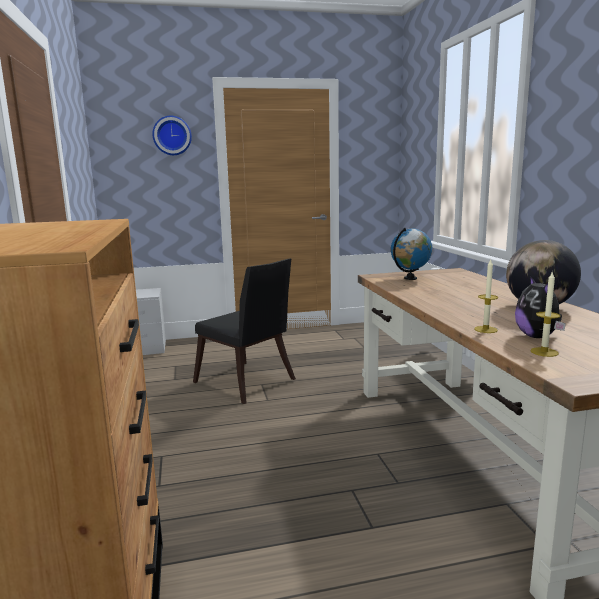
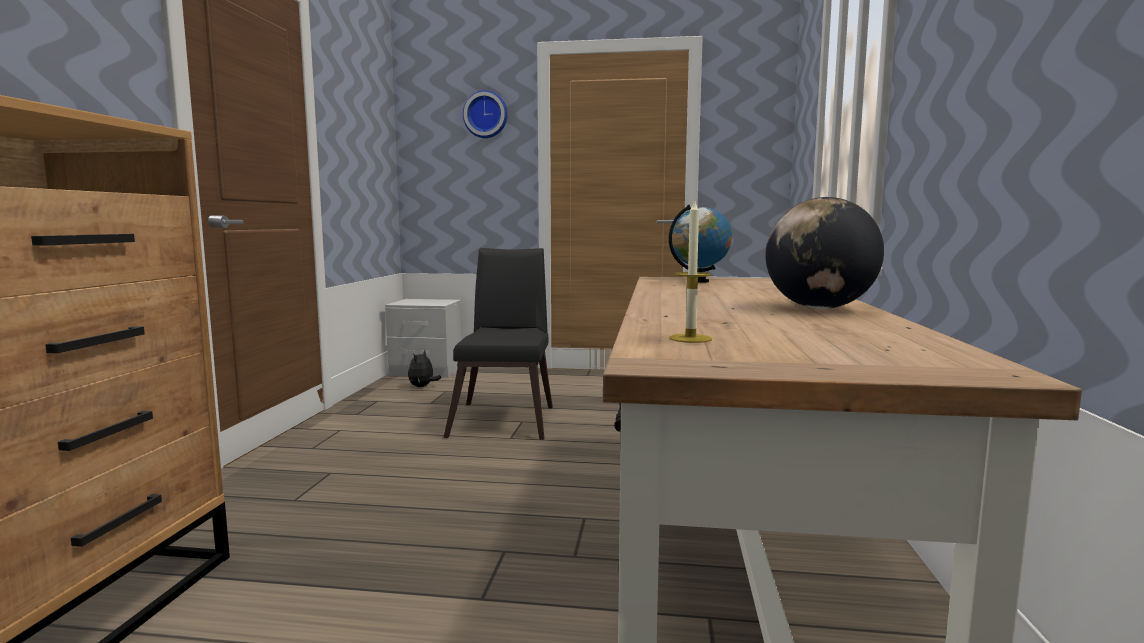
camera: 20 degrees right, 5 degrees down
black chair [193,258,296,404] -> black chair turned 150 degrees counterclockwise [443,248,553,440]
candle [474,260,498,333] -> none
plush toy [515,276,566,338] -> plush toy moved to [408,350,441,387]

